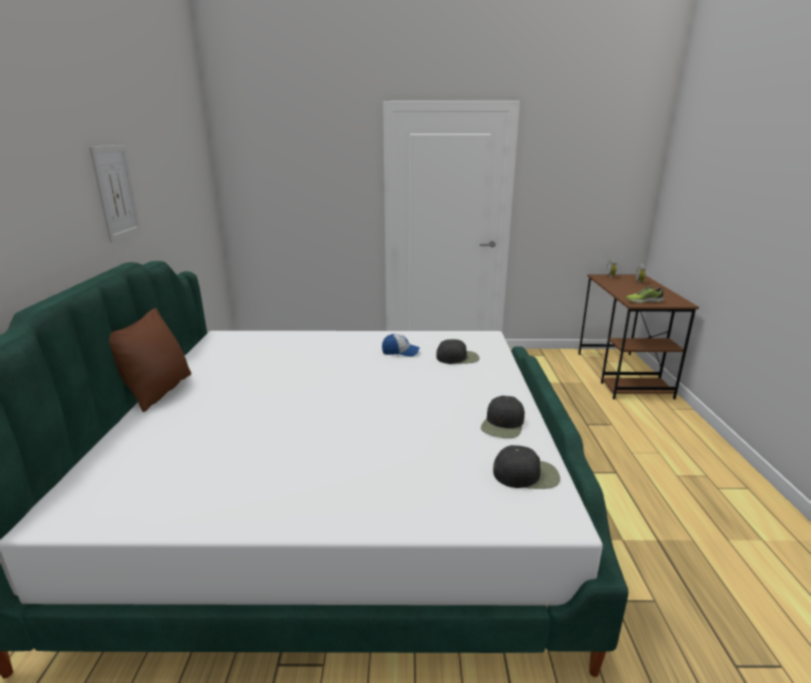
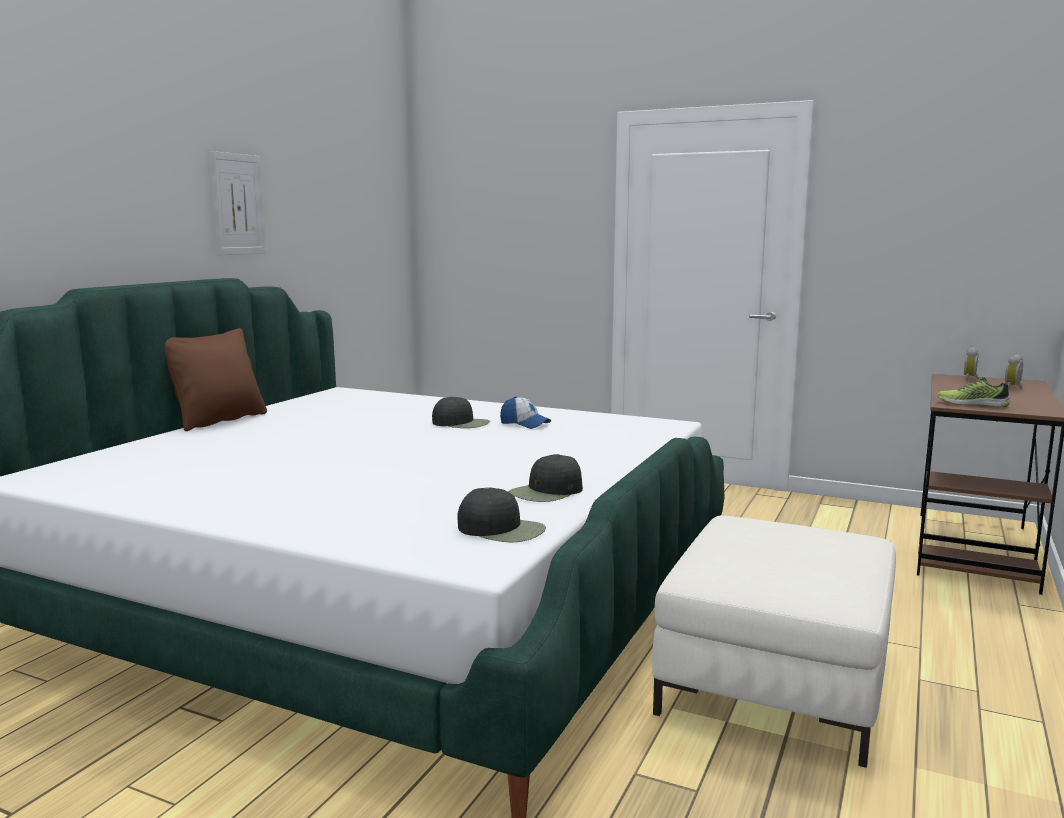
camera: 25 degrees right, 10 degrees down
black cap [436,339,480,364] -> black cap moved to [432,396,490,428]
none -> white ottoman [652,516,896,768]

